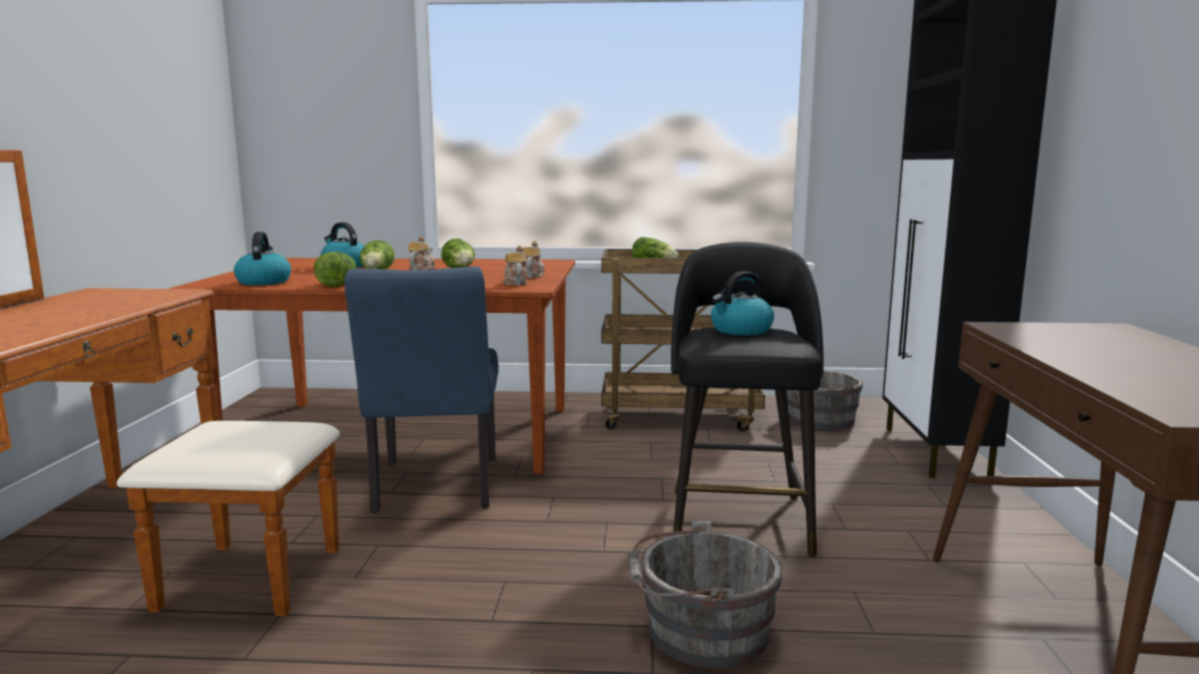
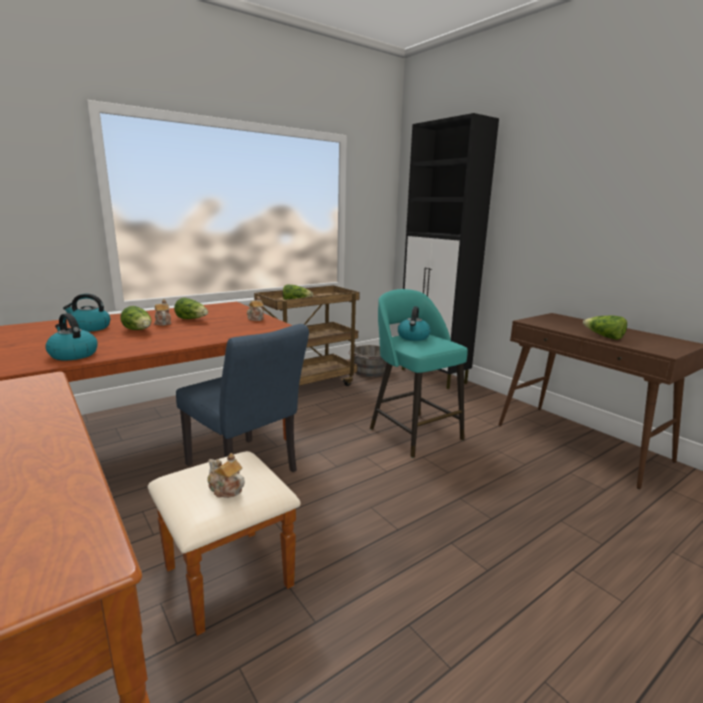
camera: 40 degrees left, 5 degrees up
lettuce [314,252,357,287] -> lettuce moved to [583,316,627,340]
teapot [503,246,528,285] -> teapot moved to [207,453,245,498]
grey bucket [628,521,782,668] -> none
black stool [671,242,823,556] -> turquoise stool [370,289,468,458]

